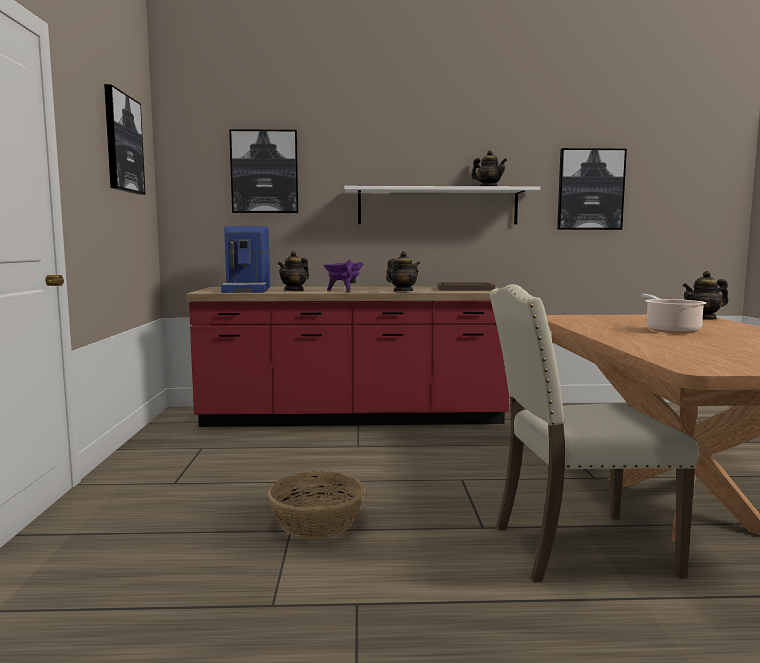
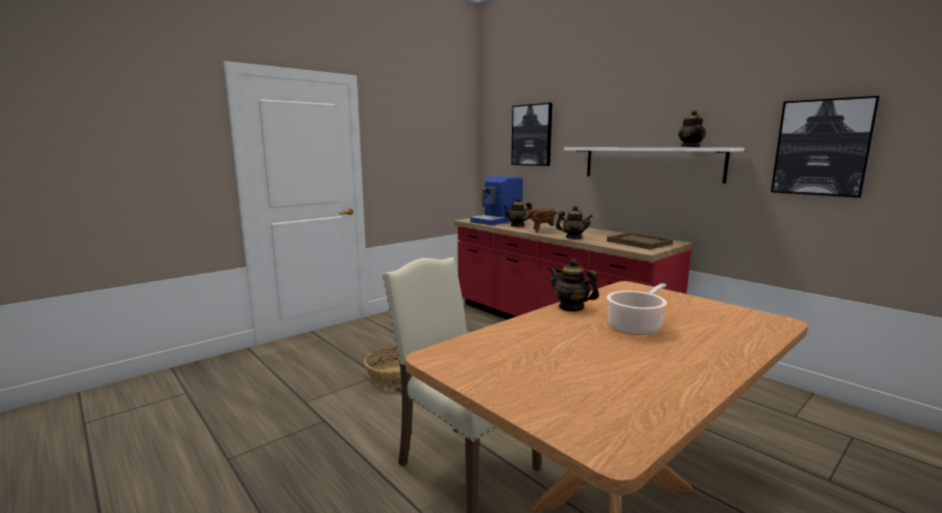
camera: 50 degrees right, 5 degrees up
picture [104,84,146,195] -> none
purple cooking pot [323,260,363,292] -> brown cooking pot [527,208,558,233]
teapot [683,271,728,320] -> teapot moved to [549,258,599,312]

